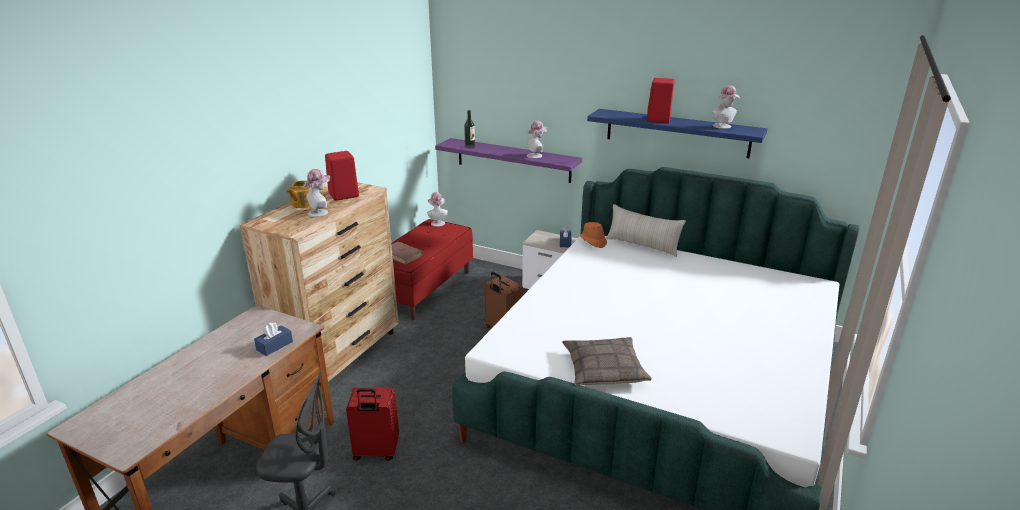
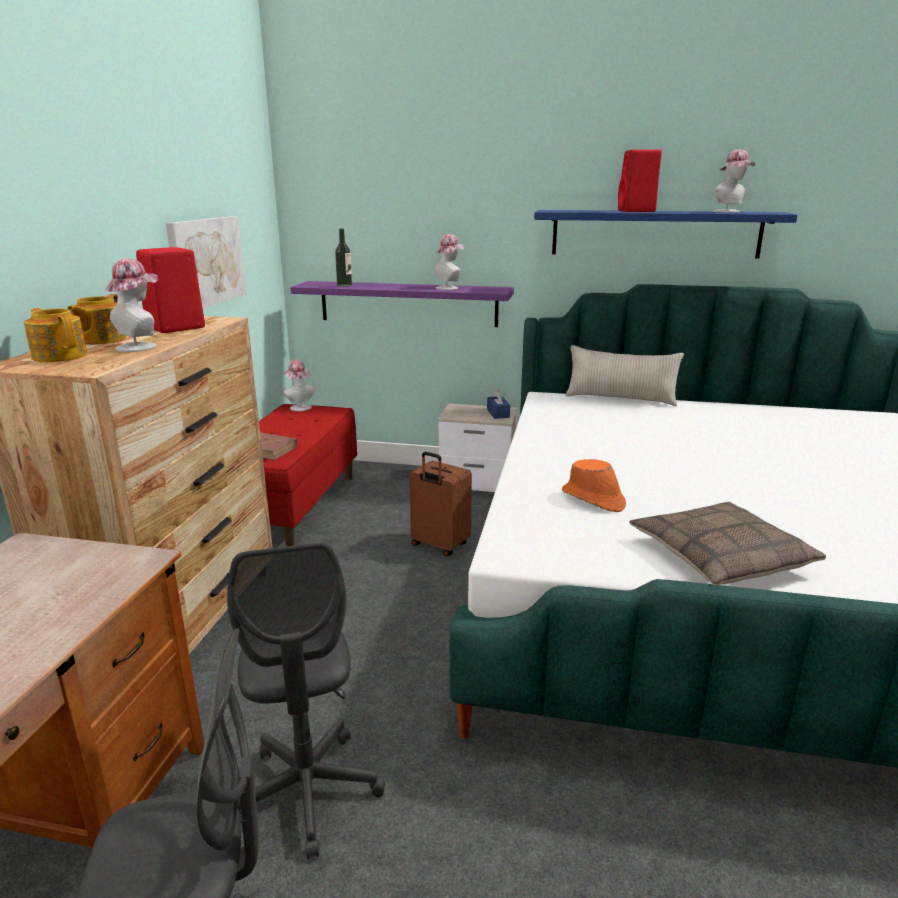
camera: 15 degrees left, 5 degrees down
blue tissue box [254,322,293,356] -> none
red suitcase [346,388,399,461] -> grey office chair [227,543,385,859]
orange hat [580,222,607,248] -> orange hat moved to [562,459,626,512]
none -> teapot [24,308,87,362]
none -> picture [166,216,247,308]

